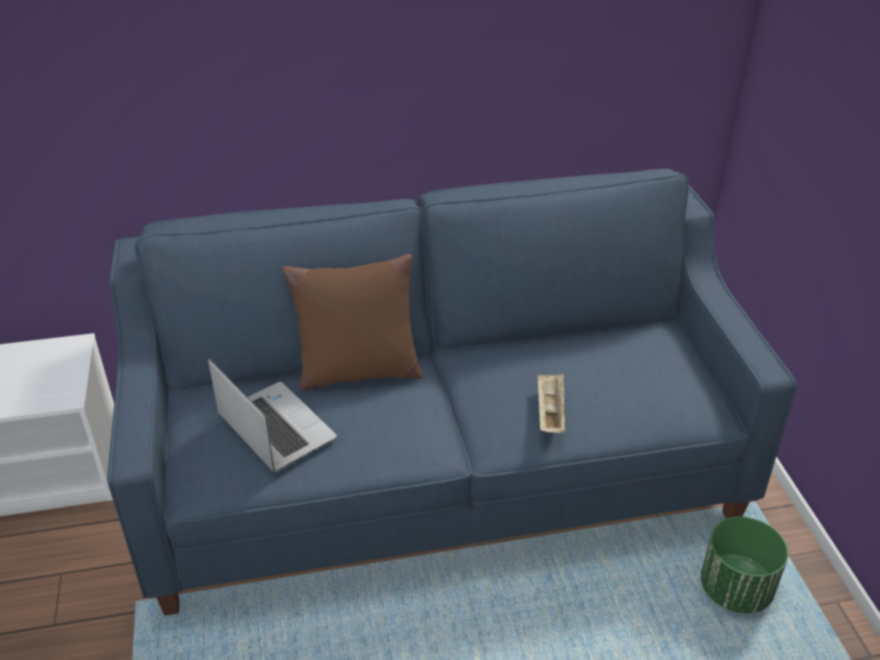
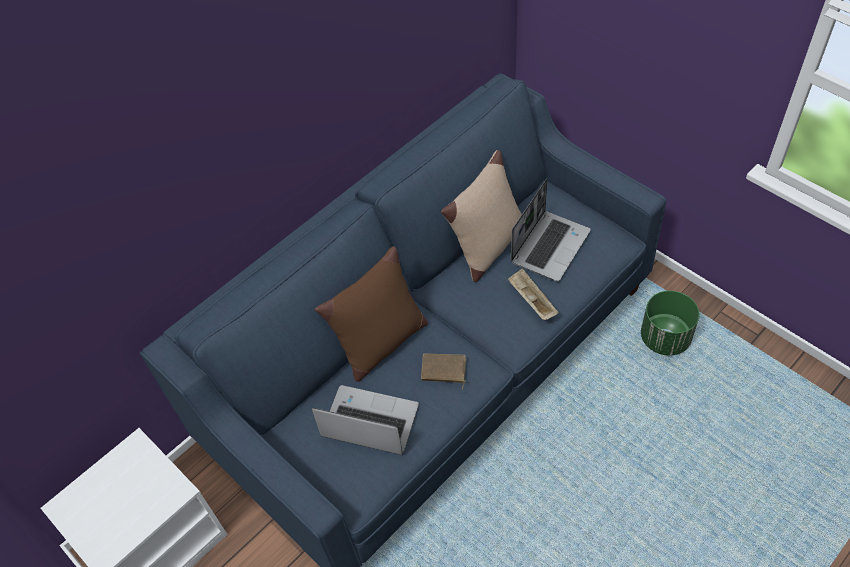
camera: 30 degrees left, 15 degrees up
none -> brown book [421,353,466,390]
none -> beige pillow [441,150,522,282]
none -> laptop [511,178,591,281]

